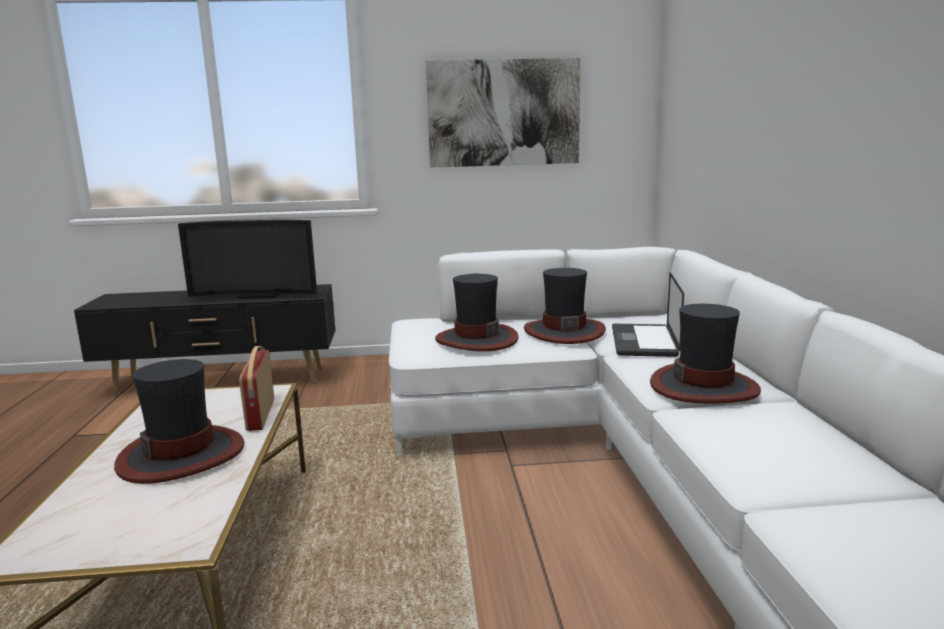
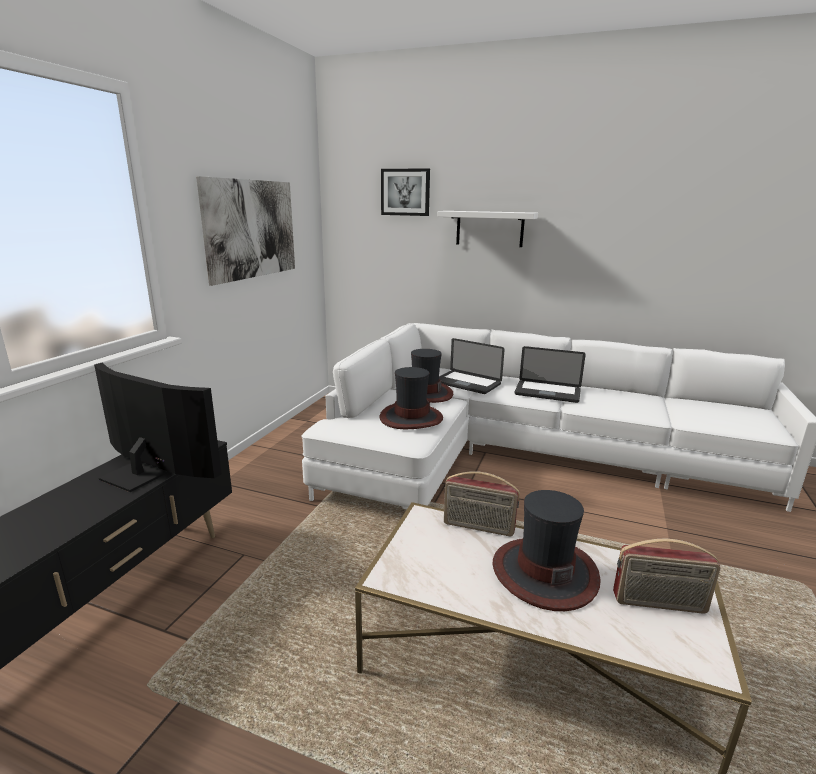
camera: 65 degrees left, 5 degrees up
television [178,220,317,299] -> television turned 90 degrees counterclockwise [94,362,222,492]
hat [650,304,761,403] -> laptop [514,346,586,403]
none -> picture [381,168,430,216]
none -> white shelf [438,211,538,247]
none -> radio [613,539,720,614]

